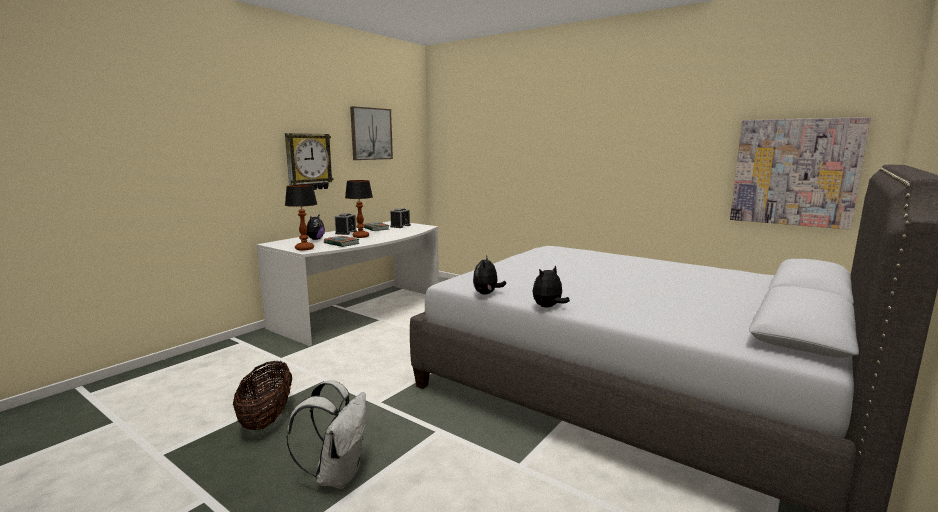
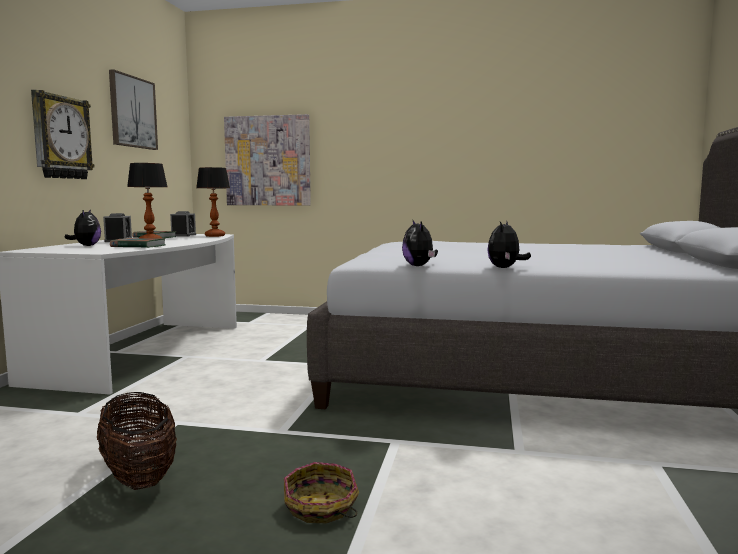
camera: 25 degrees left, 5 degrees down
table lamp [285,185,317,251] -> table lamp moved to [196,167,230,237]
white backpack [286,380,366,489] -> basket [284,462,359,523]
picture [730,117,871,230] -> picture moved to [224,114,311,205]

